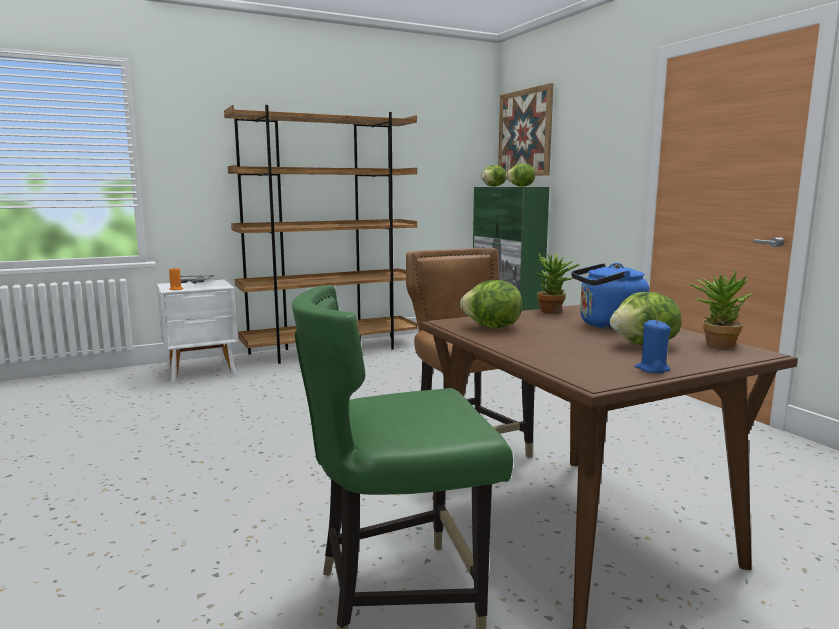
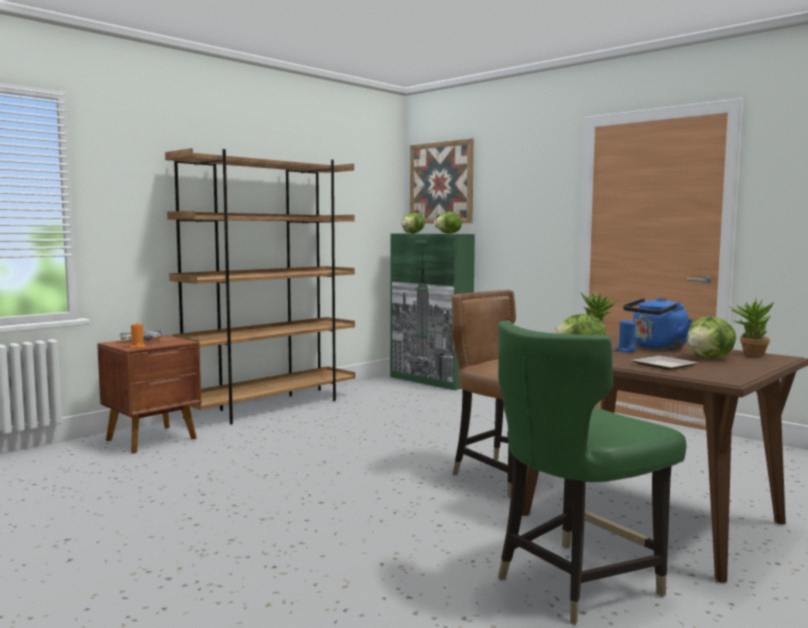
camera: 20 degrees left, 5 degrees down
white nightstand [157,280,238,383] -> brown nightstand [98,335,201,453]
blue candle [635,319,671,373] -> blue candle moved to [615,319,637,352]
none -> plate [632,356,698,370]

